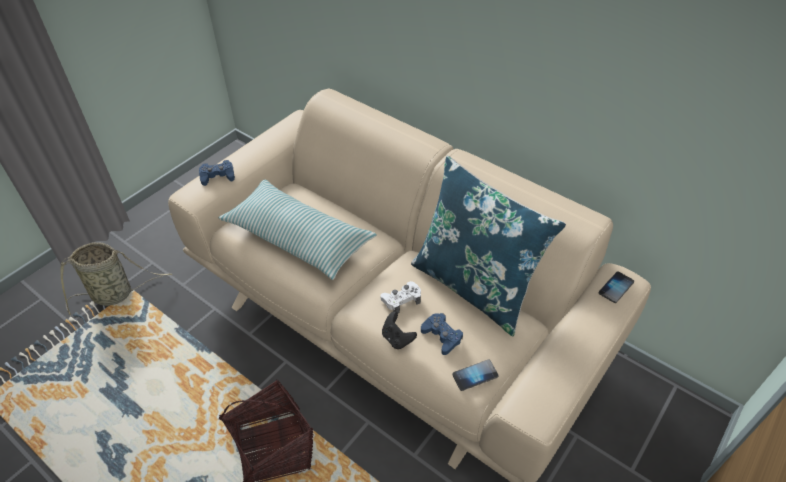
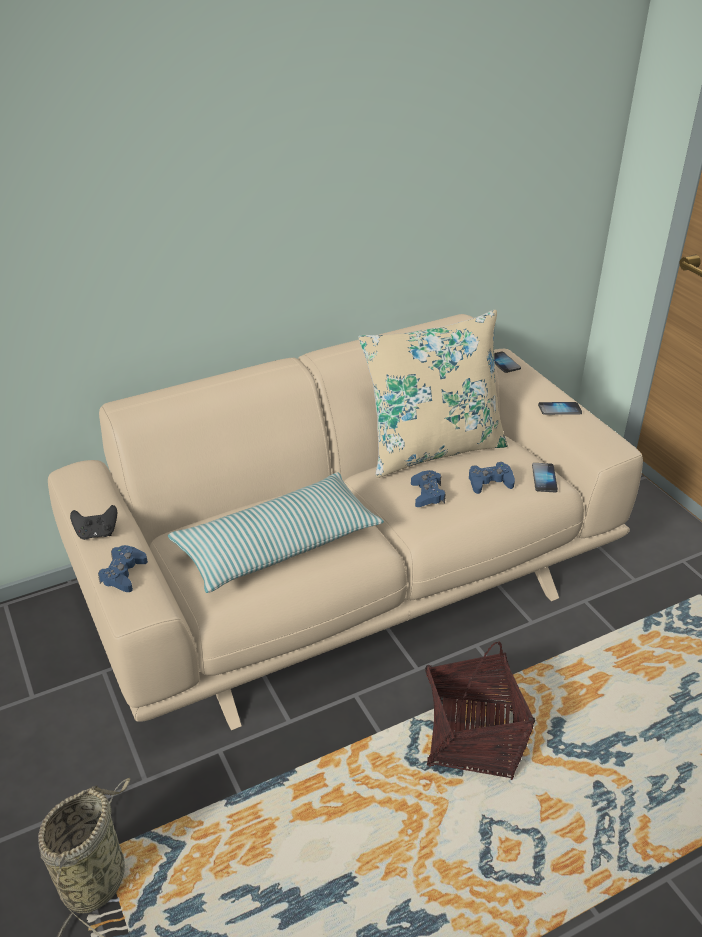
camera: 65 degrees left, 10 degrees down
white game controller [380,281,421,313] -> blue game controller [411,470,445,507]
black game controller [382,311,417,349] -> black game controller moved to [70,505,117,540]
blue pillow [411,156,566,336] -> beige pillow [358,310,508,478]
none -> phone [538,402,582,415]

